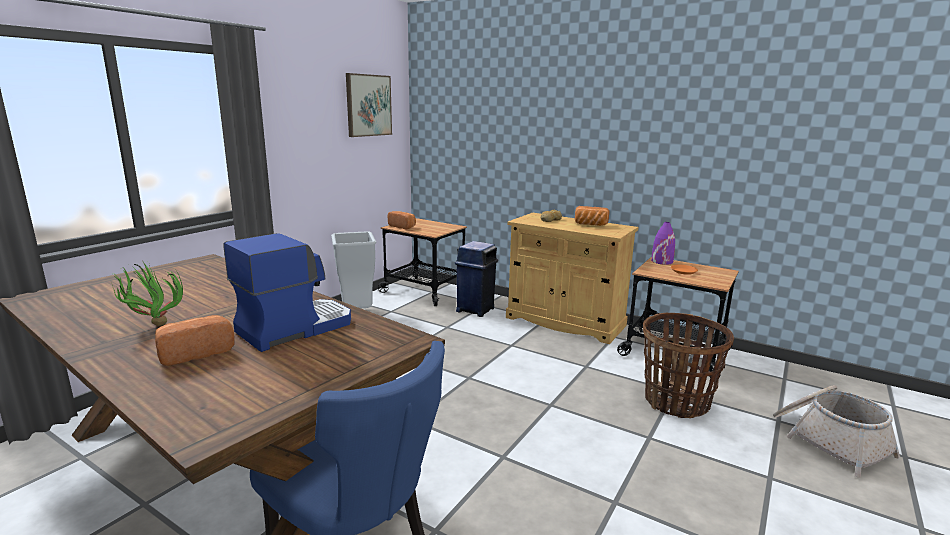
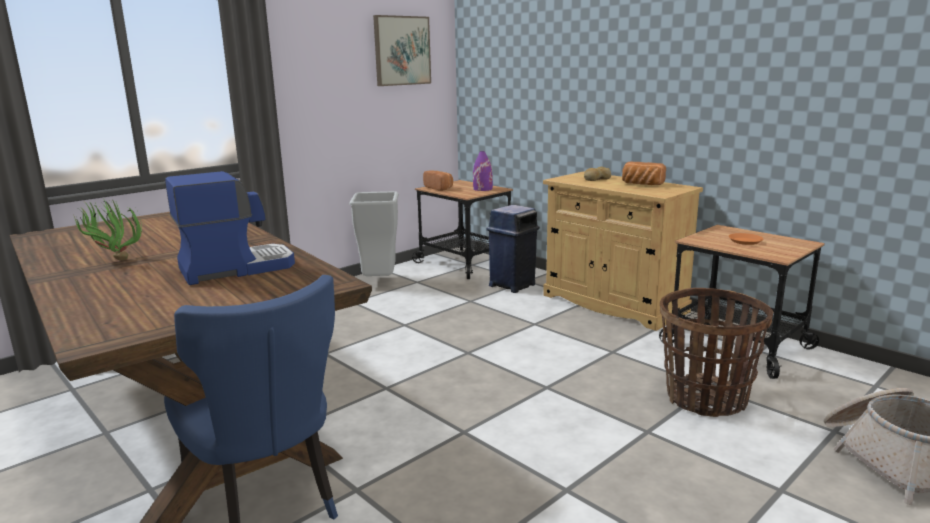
camera: 15 degrees right, 0 degrees up
bread [155,315,235,366] -> none
purple vase [651,222,675,265] -> purple vase moved to [473,151,493,191]

